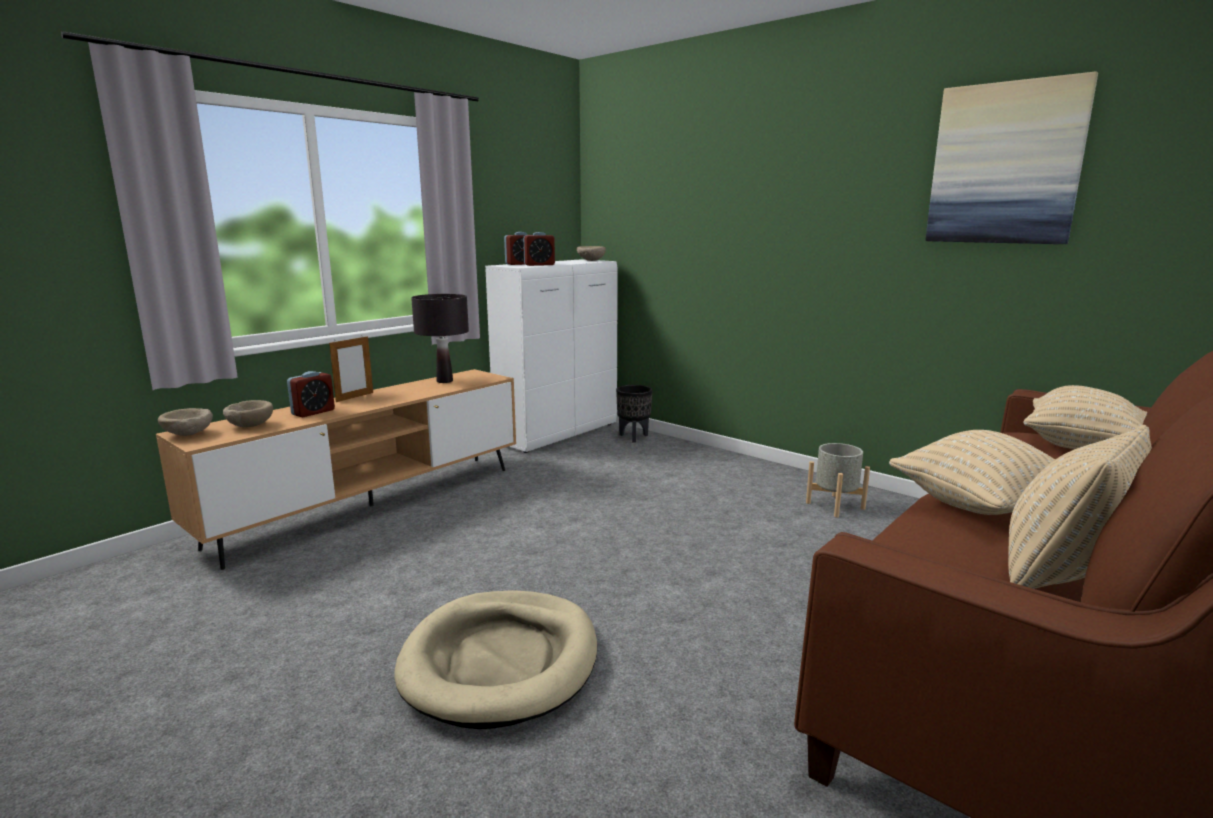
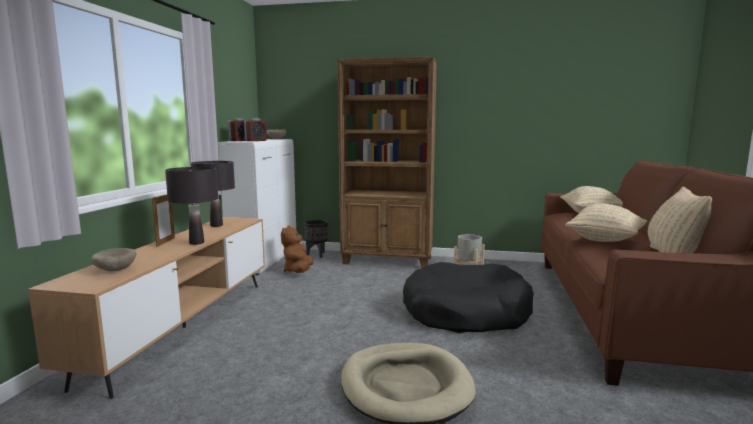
camera: 30 degrees left, 5 degrees down
beige bowl [158,408,213,436] -> none
alarm clock [287,371,335,417] -> none
picture [926,71,1098,244] -> none
none -> black table lamp [165,167,218,245]
none -> brown plush toy [281,226,314,273]
none -> brown bookcase [337,56,437,268]
none -> black dog bed [403,262,534,333]

